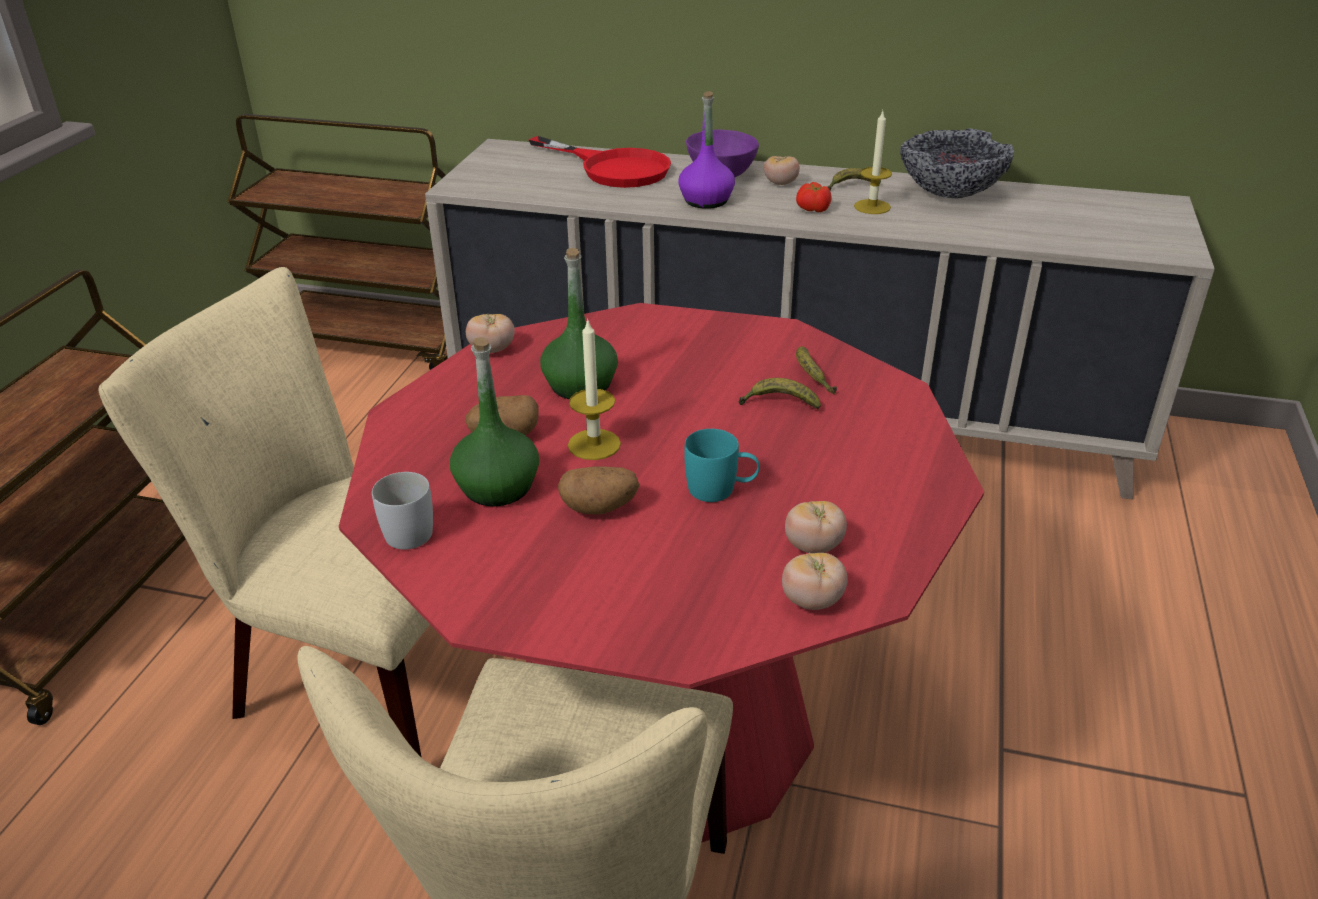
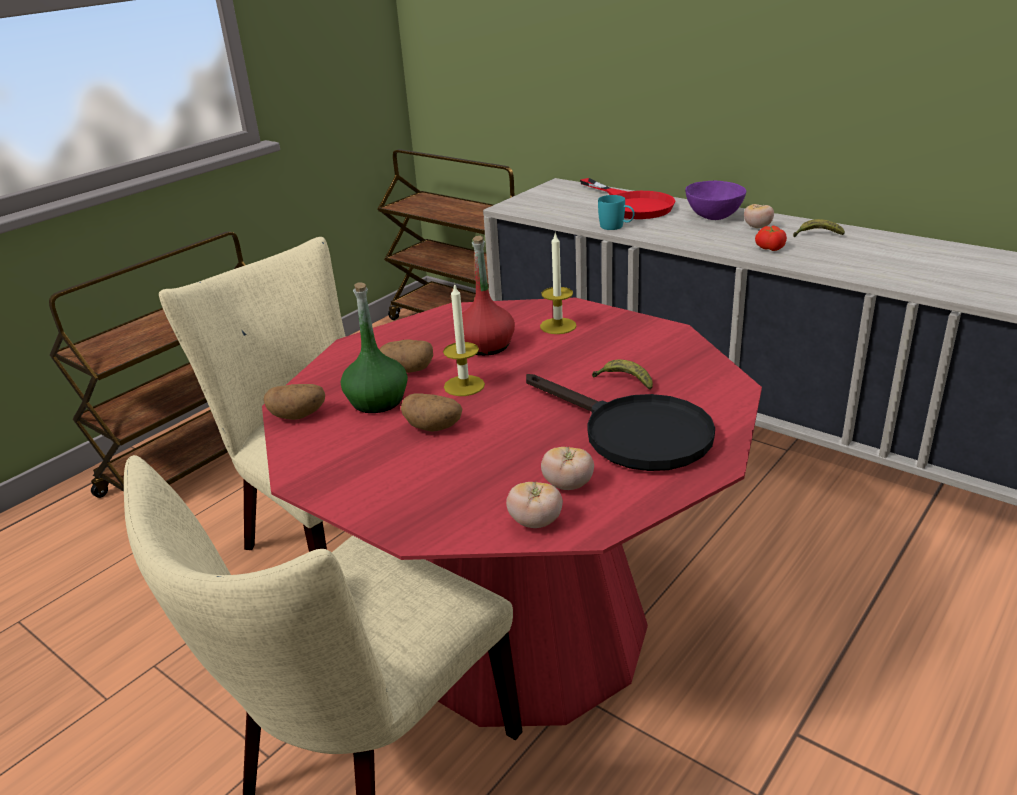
camera: 25 degrees right, 5 degrees down
white mug [372,472,433,549] -> potato [264,384,325,420]
tomato [466,314,515,353] -> none
green bottle [540,248,618,399] -> red bottle [462,236,515,356]
purple bottle [678,92,735,209] -> none
turquoise mug [684,429,760,502] -> turquoise mug moved to [598,195,635,230]
banana [796,346,837,394] -> none
candle [854,111,892,214] -> candle moved to [540,232,577,334]
bowl [900,128,1014,198] -> none
none -> black frying pan [526,374,715,471]

